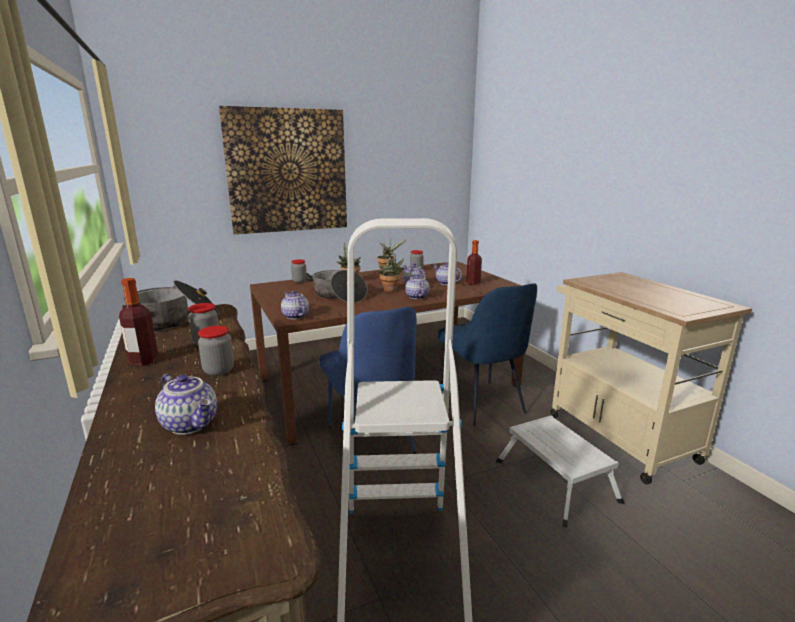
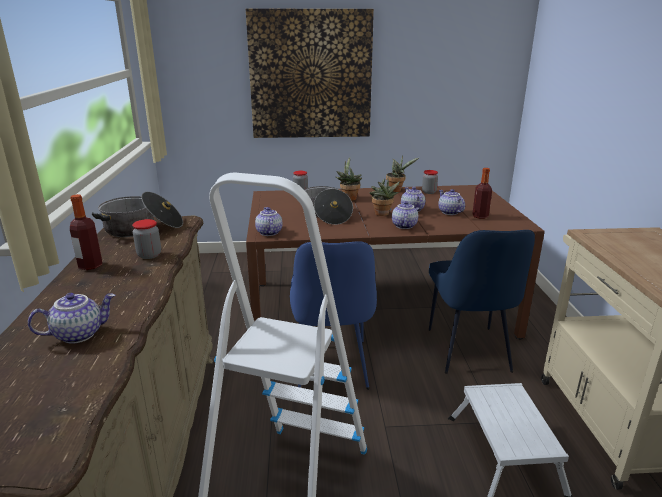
camera: 20 degrees right, 5 degrees up
teapot [155,374,217,435] -> teapot turned 90 degrees counterclockwise [28,293,115,344]
jar [198,325,234,376] -> none

